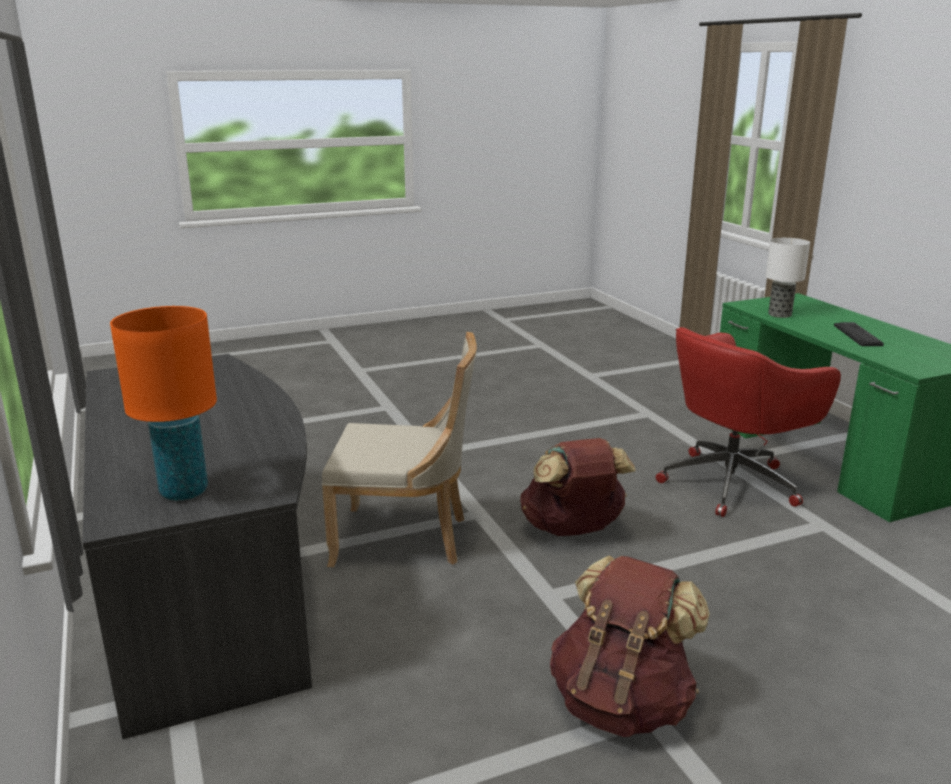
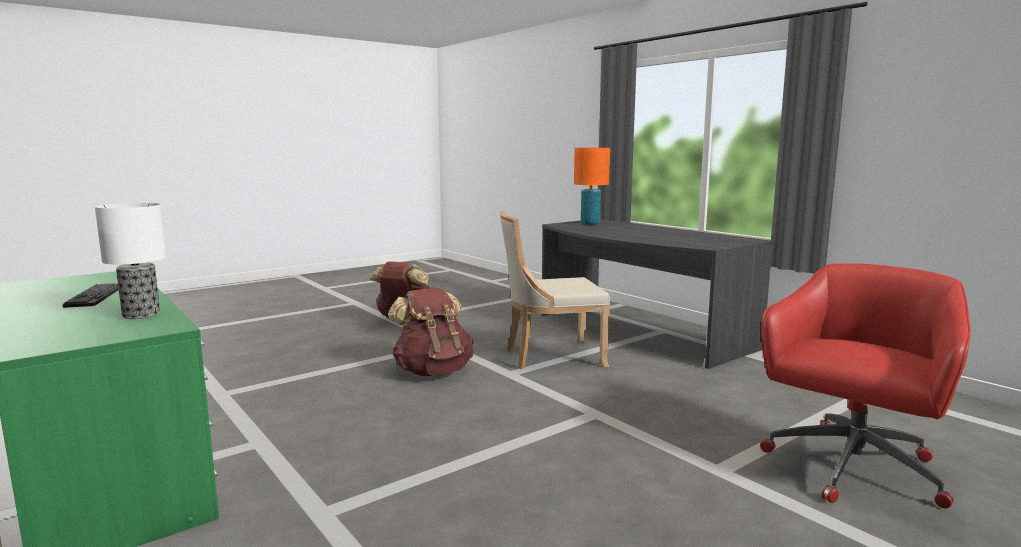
camera: 165 degrees right, 10 degrees down
red office chair [656,327,841,517] -> red office chair moved to [760,263,971,508]

